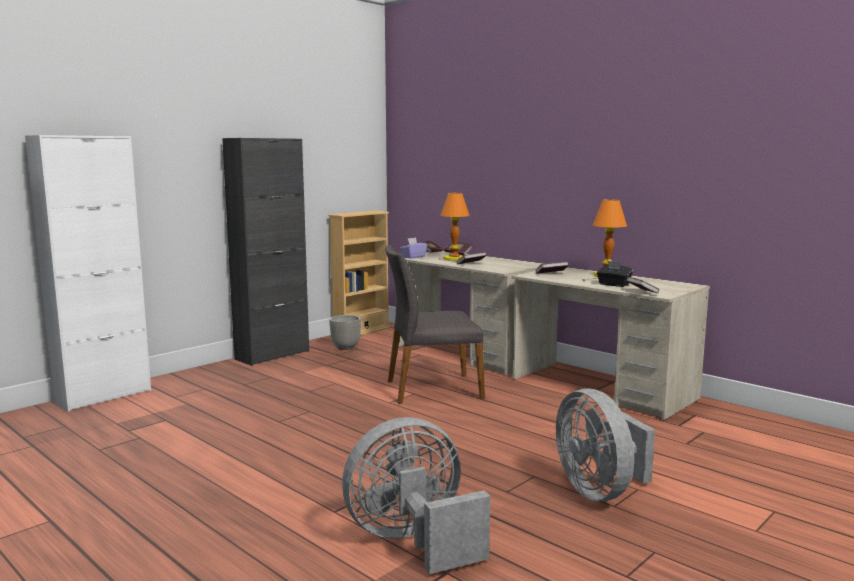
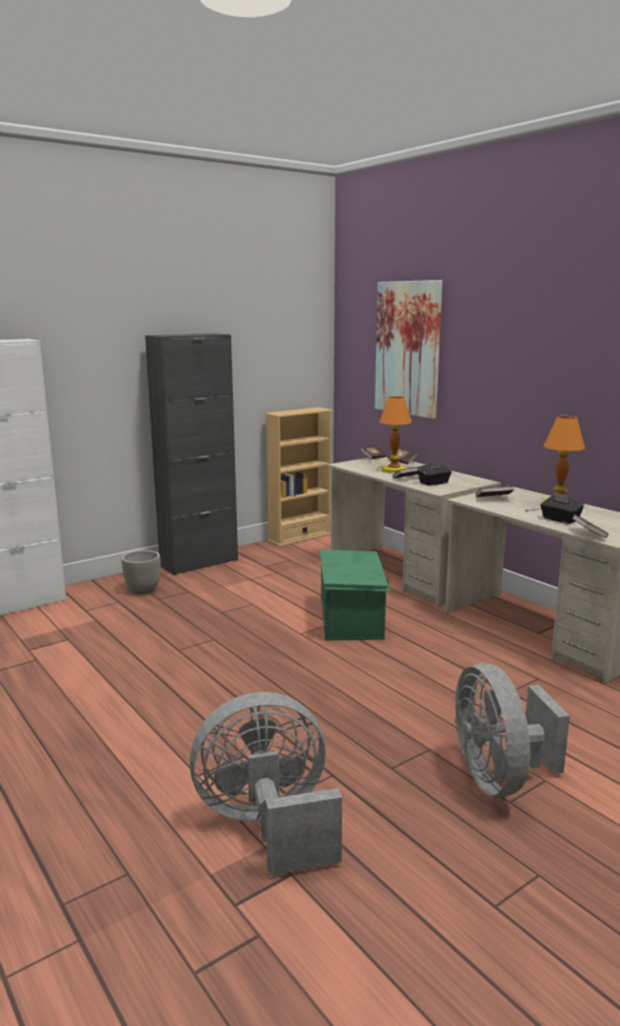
camera: 10 degrees right, 5 degrees up
planter [329,315,361,350] -> planter moved to [121,550,160,594]
grey chair [385,245,485,404] -> green storage box [320,550,391,640]
purple tissue box [400,237,427,259] -> none
none -> picture [375,280,442,419]
none -> black tissue box [417,460,452,486]

